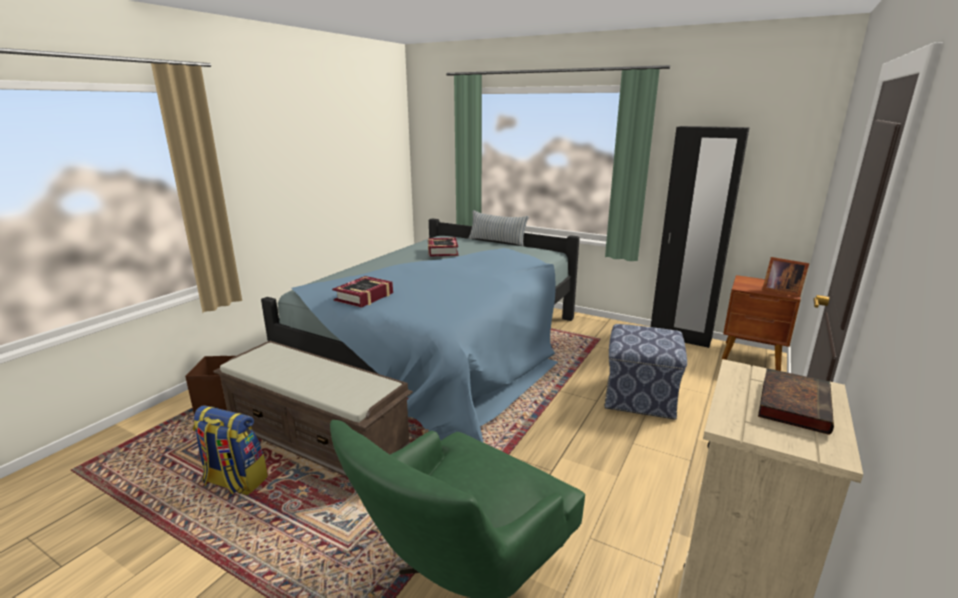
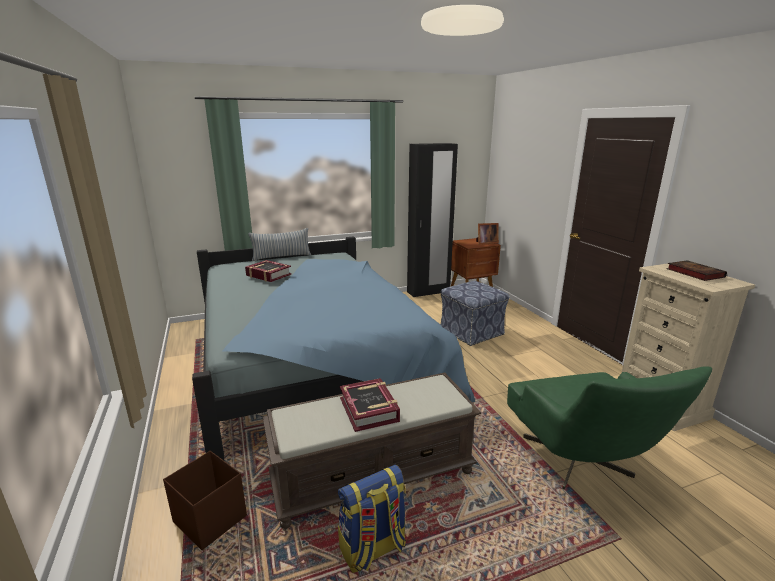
camera: 50 degrees left, 0 degrees up
book [332,276,393,308] -> book moved to [340,378,400,432]

